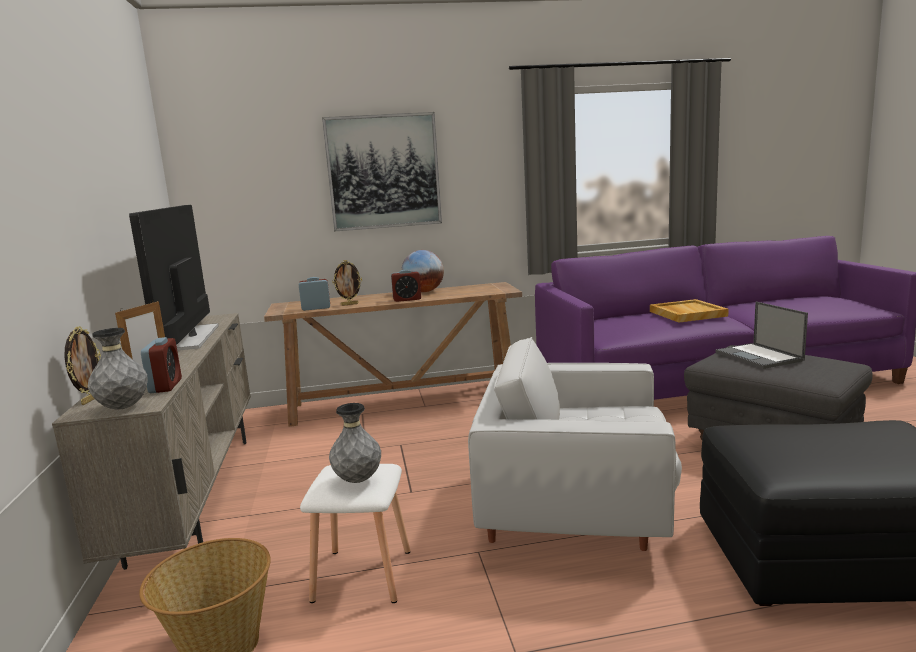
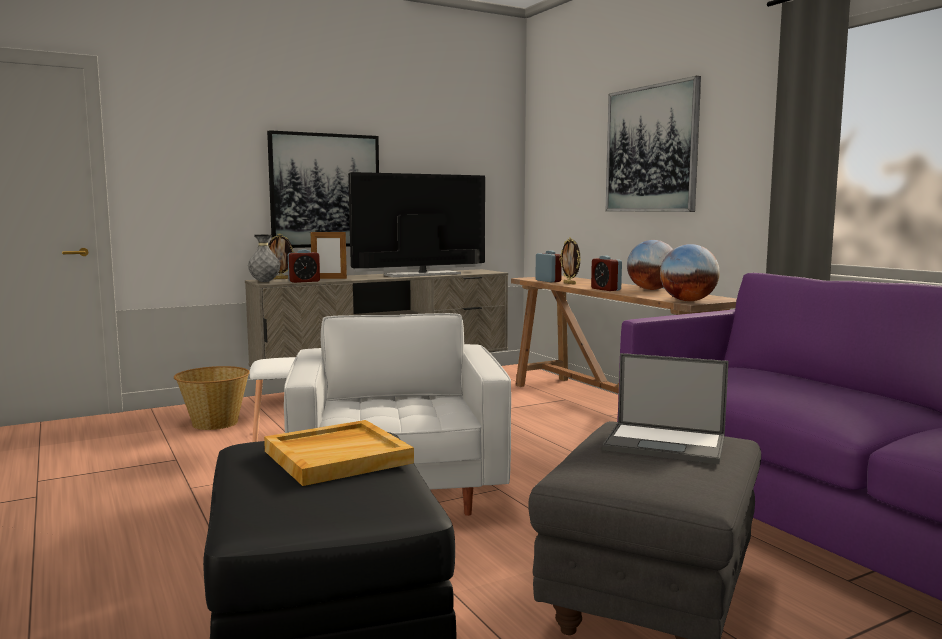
camera: 70 degrees right, 5 degrees down
grey vase [329,403,381,483] -> none
beige tray [650,299,729,323] -> beige tray moved to [264,420,414,486]
laptop [715,302,808,369] -> laptop turned 120 degrees counterclockwise [602,353,729,464]
none -> picture [267,130,379,248]
none -> globe [660,244,720,301]

